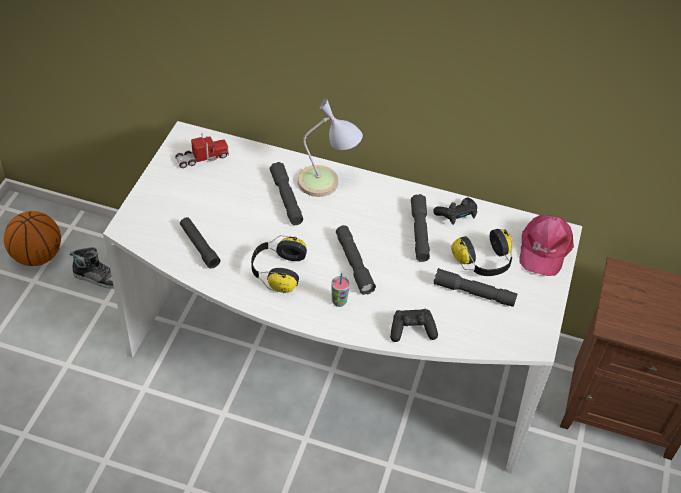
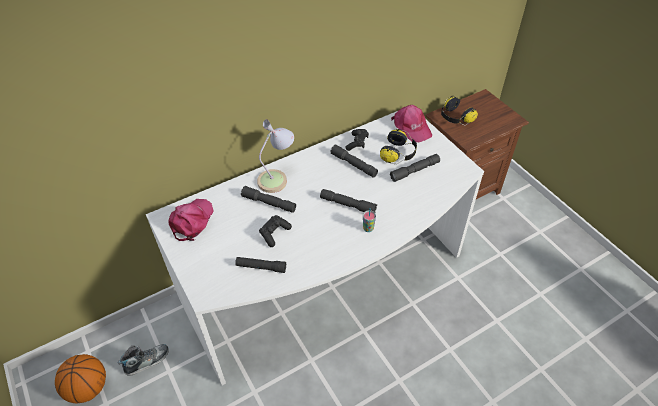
camera: 45 degrees left, 0 degrees up
toy truck [175,133,229,168] -> pink cap [168,199,214,241]
headphones [251,235,307,293] -> headphones moved to [441,96,478,125]
black game controller [390,309,438,342] -> black game controller moved to [259,215,292,247]

